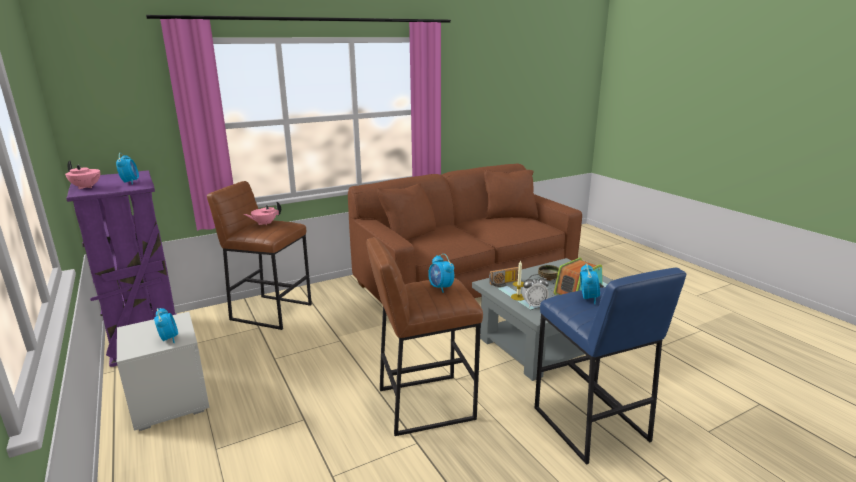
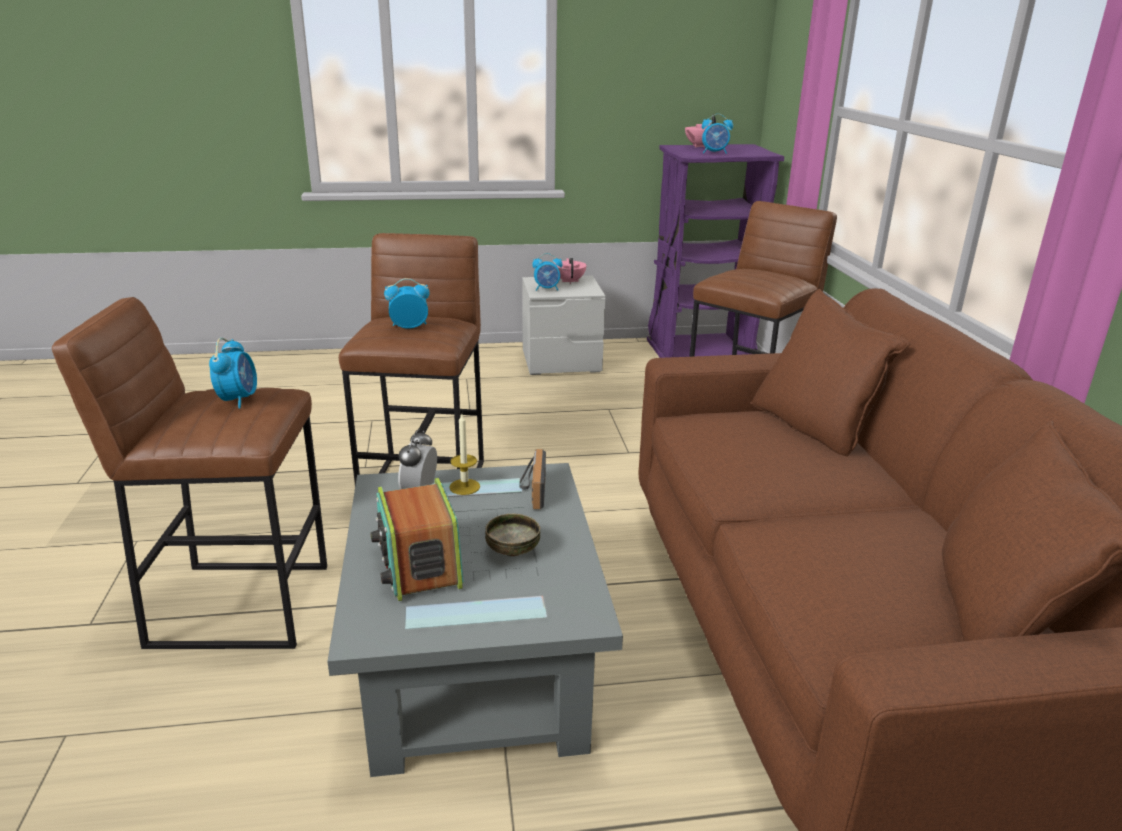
camera: 110 degrees right, 5 degrees up
pink teapot [244,201,281,226] -> pink teapot moved to [554,258,587,284]
blue stool [535,268,686,465] -> brown stool [52,297,327,649]
alarm clock [580,263,600,304] -> alarm clock turned 120 degrees counterclockwise [209,338,257,409]

